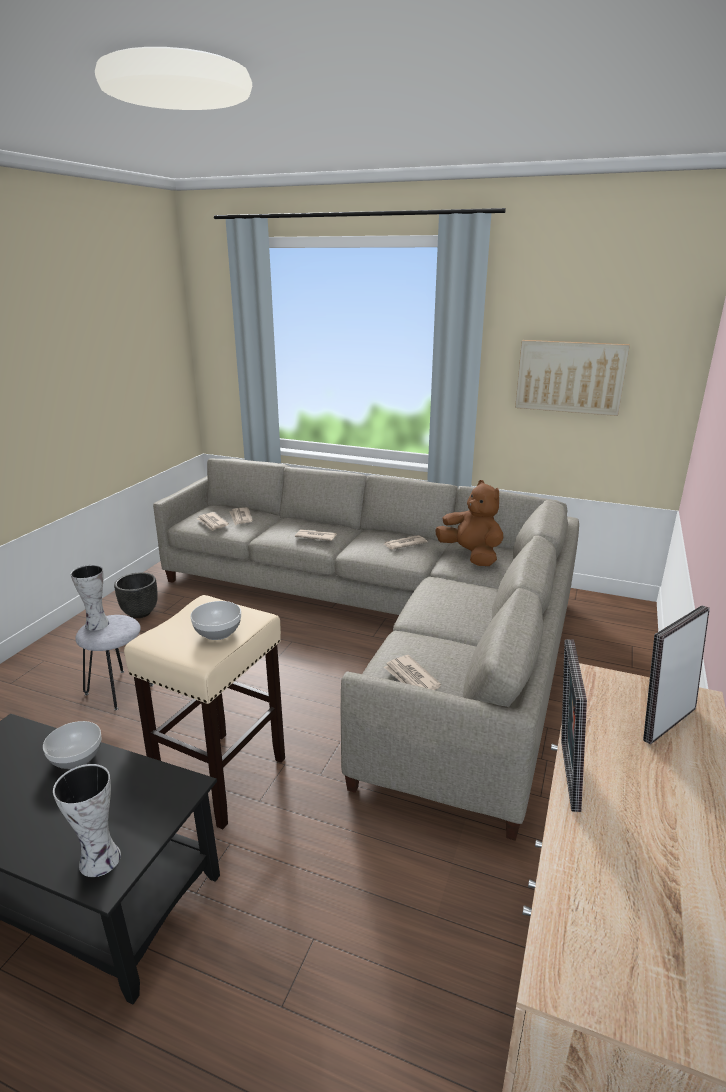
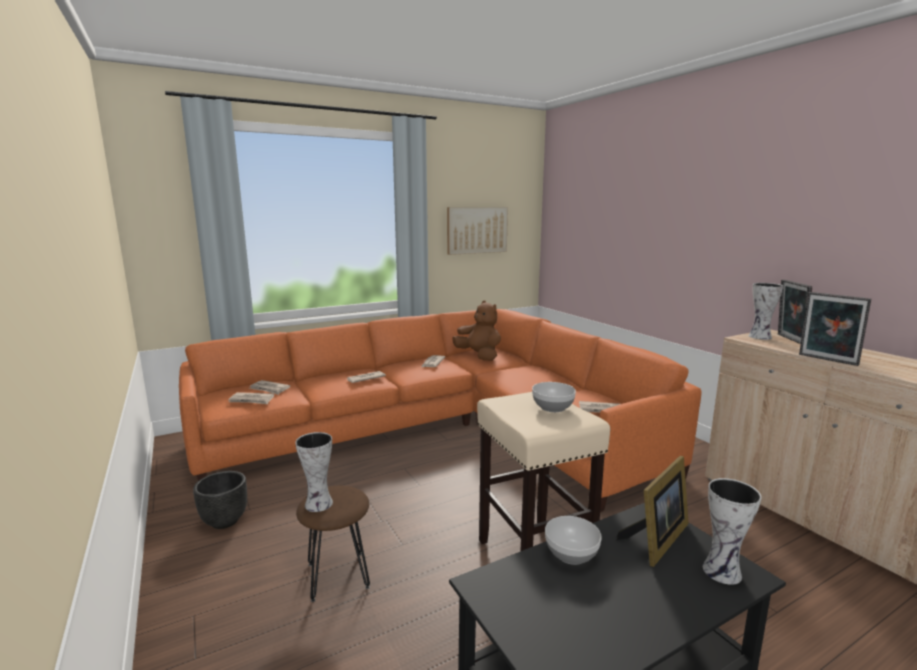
camera: 50 degrees left, 10 degrees down
grey stool [75,615,154,710] -> brown stool [296,486,370,602]
grey sofa [153,458,579,841] -> orange sofa [179,309,702,512]
brown plush toy [436,480,504,566] -> brown plush toy turned 45 degrees clockwise [452,301,501,361]
none -> picture frame [616,456,689,567]
none -> vase [748,283,784,340]

